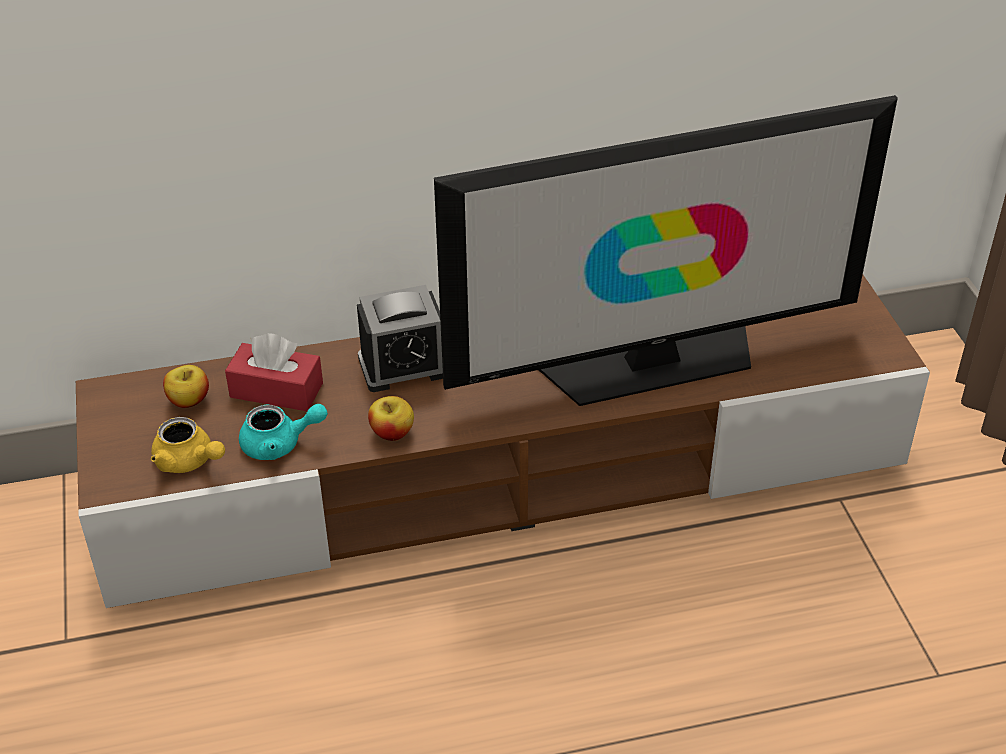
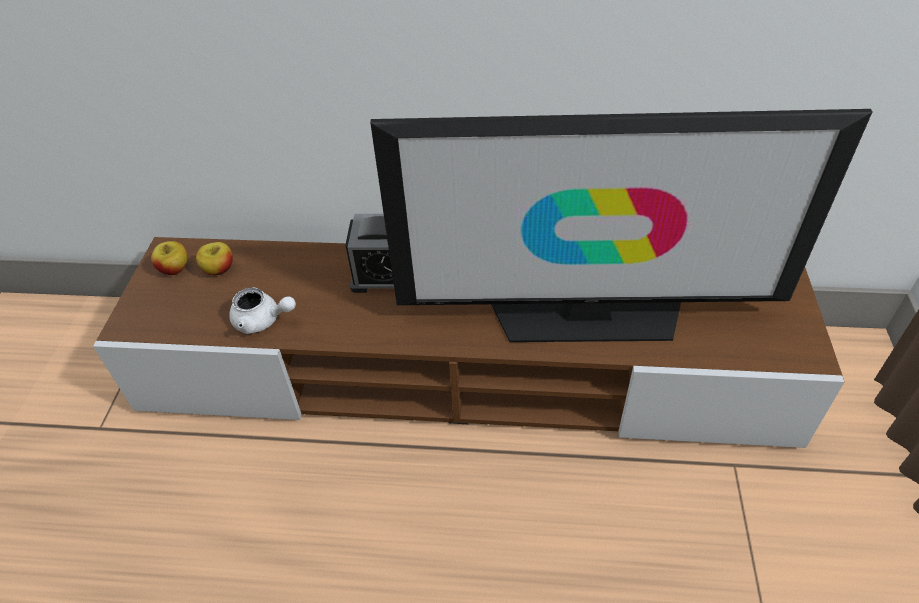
camera: 20 degrees right, 5 degrees up
yellow teapot [151,417,225,473] -> none
red tissue box [225,333,323,411] -> none
turquoise teapot [239,404,328,460] -> white teapot [229,287,296,334]
apple [368,396,414,441] -> apple moved to [151,241,188,275]

